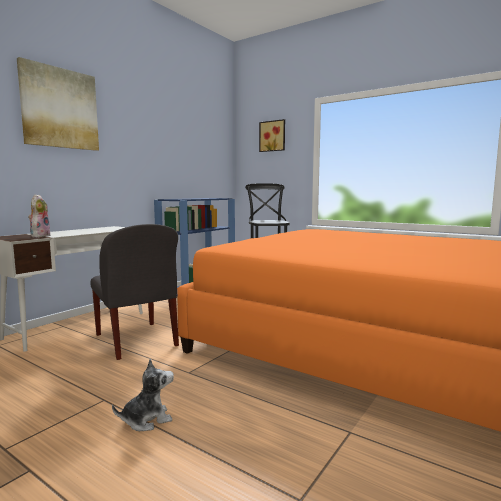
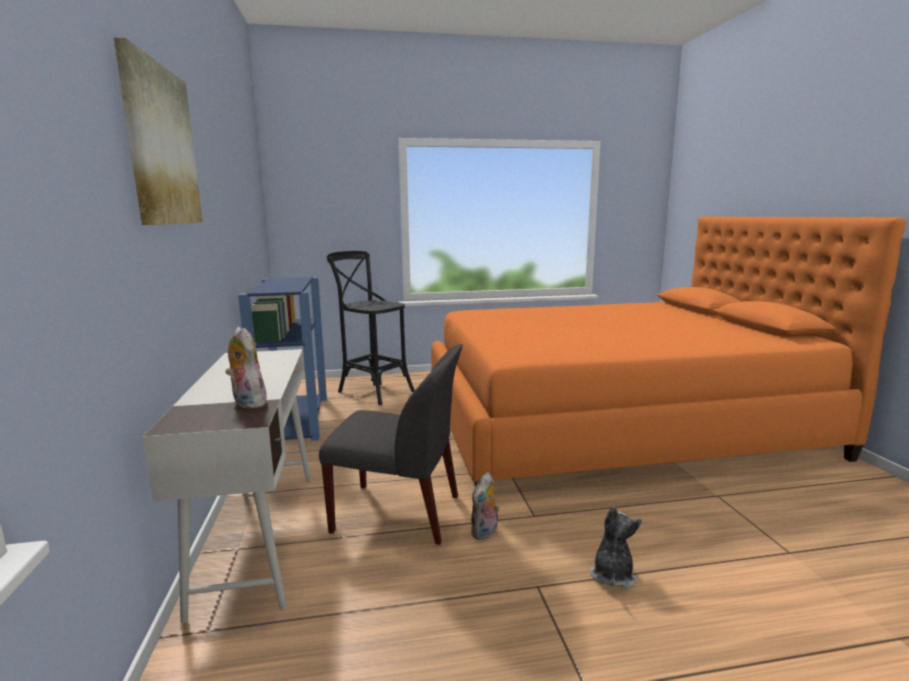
camera: 45 degrees left, 5 degrees up
picture [259,119,285,152] -> none
none -> plush toy [471,472,500,540]

